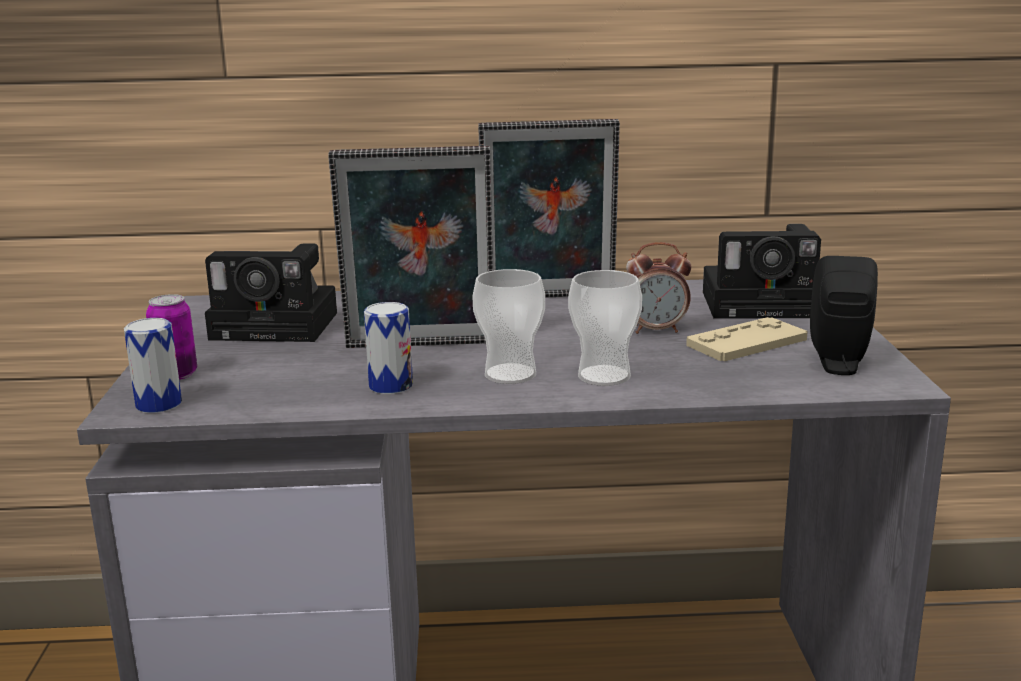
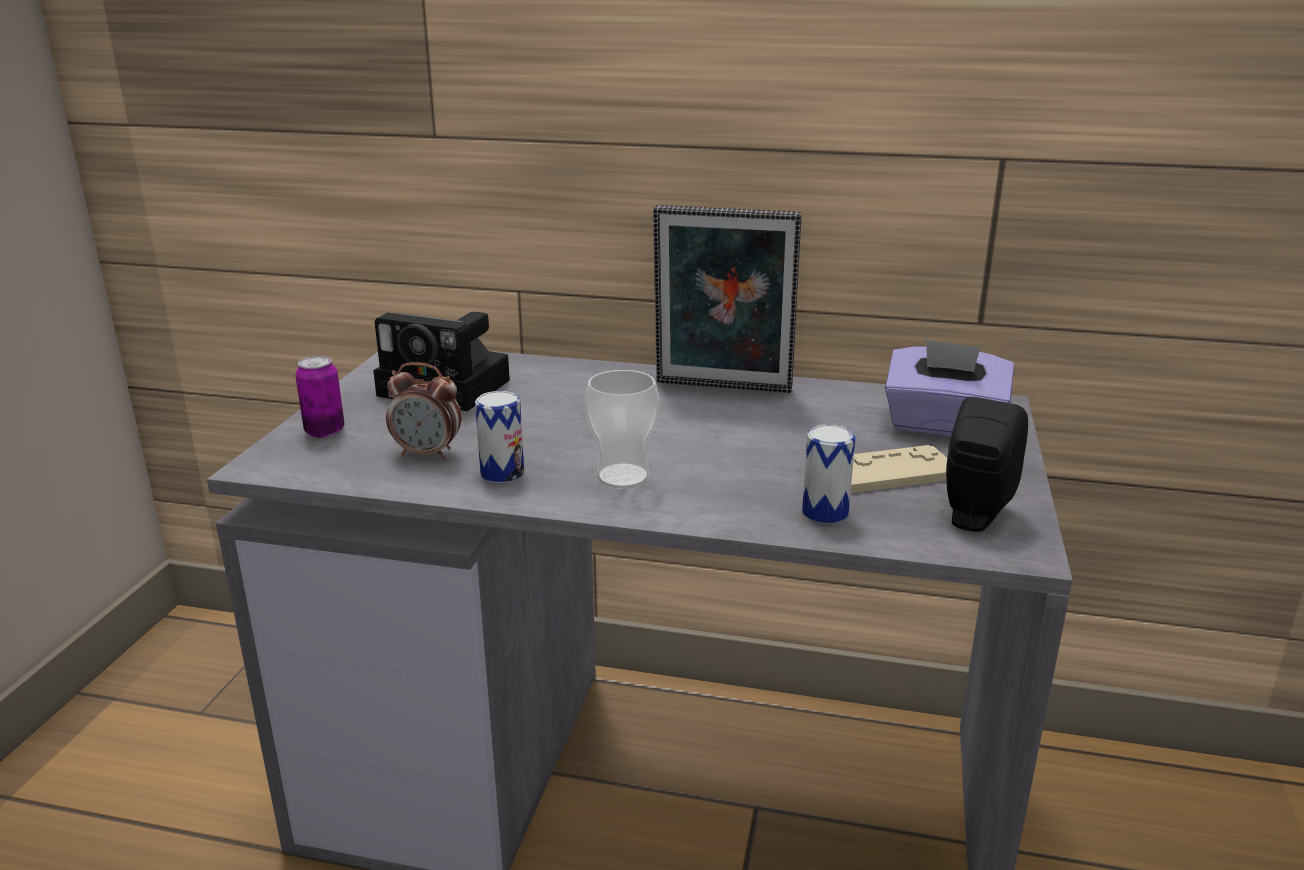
camera: 15 degrees right, 5 degrees up
can [124,318,182,413] -> can moved to [802,424,856,524]
picture frame [328,146,493,348] -> none
cup [568,270,642,386] -> none
alarm clock [626,242,692,334] -> alarm clock moved to [386,362,461,460]
camera [703,224,821,319] -> purple tissue box [885,339,1014,436]

